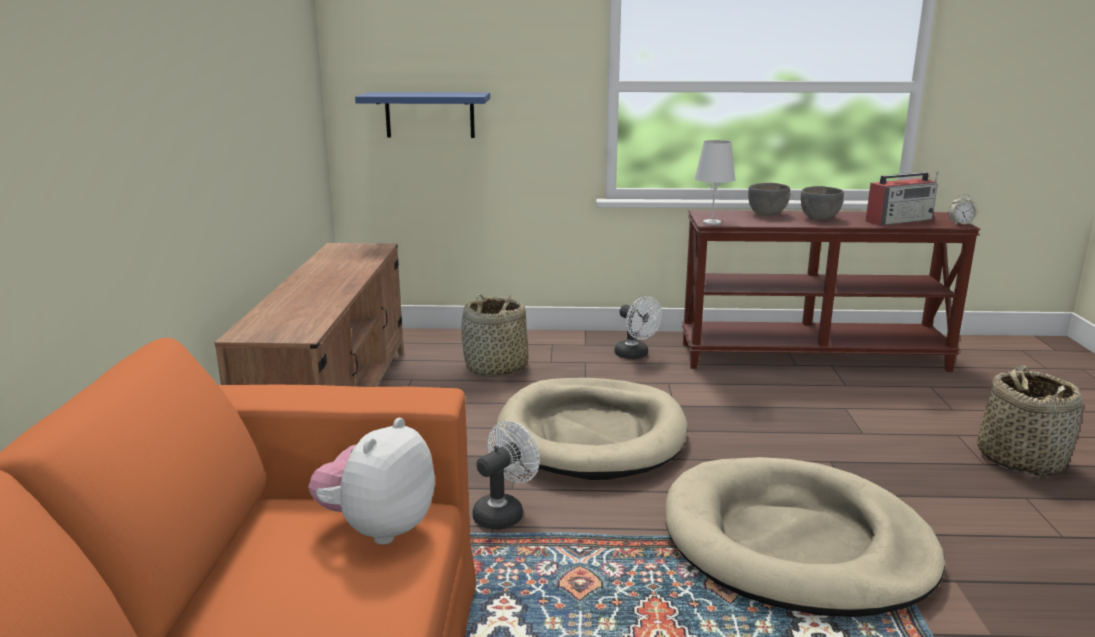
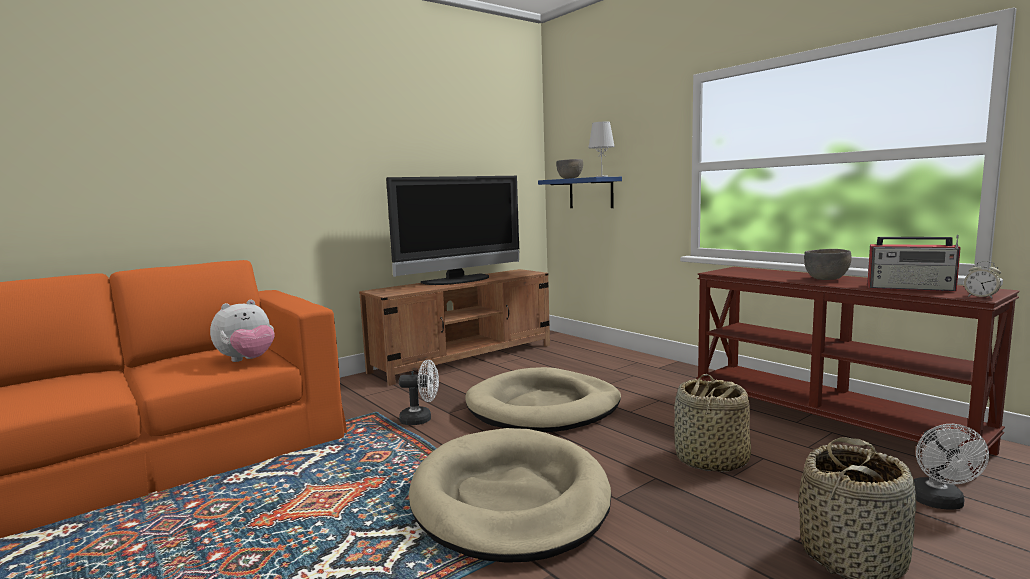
camera: 50 degrees right, 10 degrees down
plush toy [308,418,435,545] -> plush toy turned 150 degrees clockwise [210,300,275,362]
basket [462,294,528,377] -> basket moved to [674,374,751,472]
white fan [614,296,662,359] -> white fan moved to [913,424,989,510]
white table lamp [695,140,736,225] -> white table lamp moved to [588,122,615,177]
grey bowl [748,183,790,216] -> grey bowl moved to [556,159,583,179]
none -> television [386,176,519,285]

